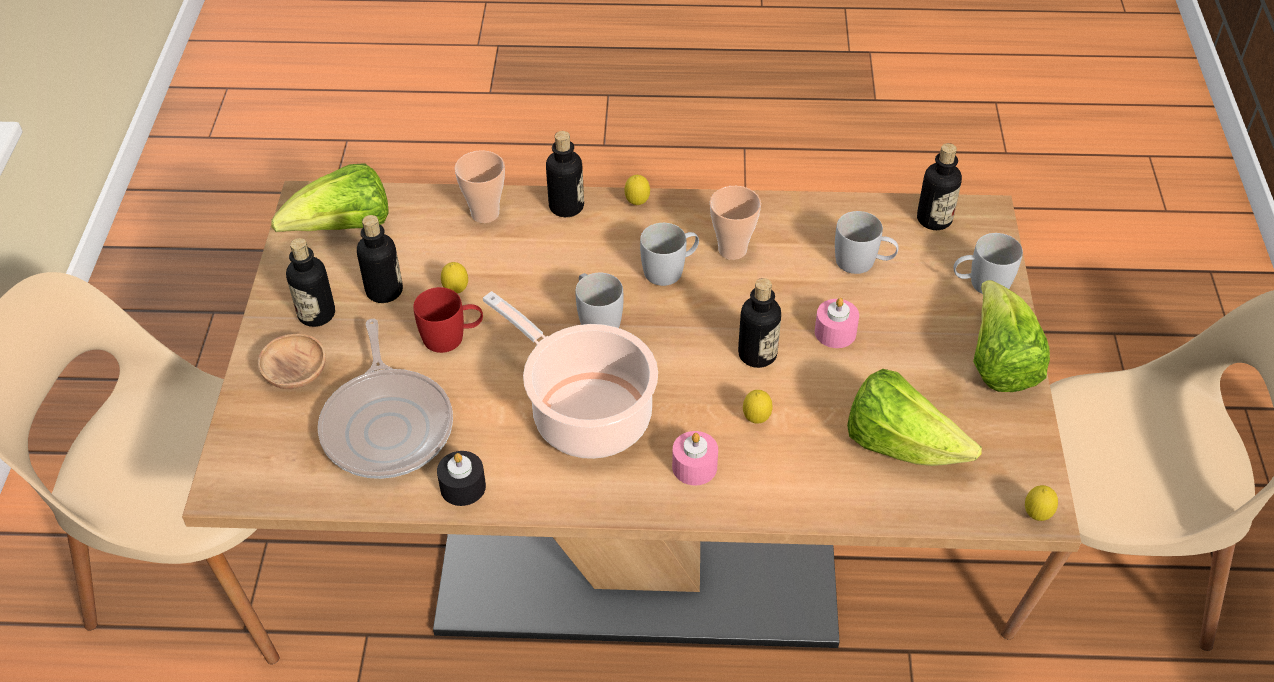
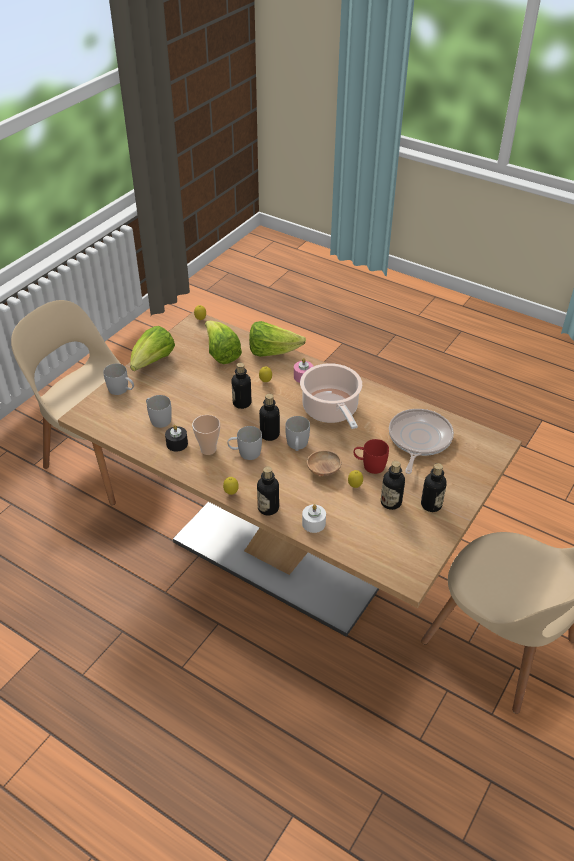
camera: 150 degrees left, 5 degrees down
brown bowl [258,334,326,389] -> brown bowl moved to [307,450,342,476]
lettuce [271,163,389,232] -> lettuce moved to [249,321,306,357]
black candle [437,451,486,506] -> black candle moved to [165,425,188,452]
cup [455,150,505,223] -> white candle [302,504,326,533]
pink candle [815,298,859,348] -> none
bottle [917,143,962,230] -> bottle moved to [259,394,280,441]

